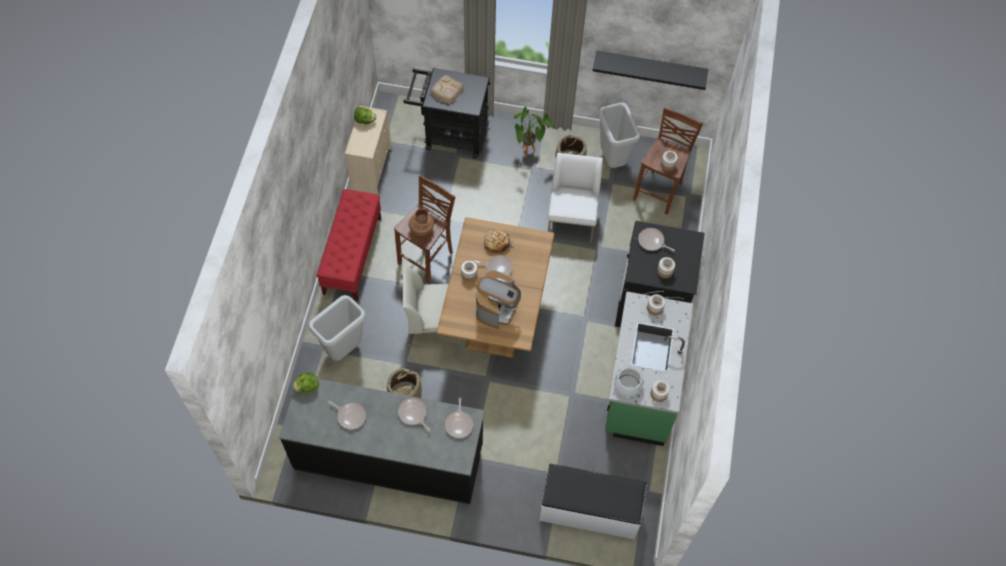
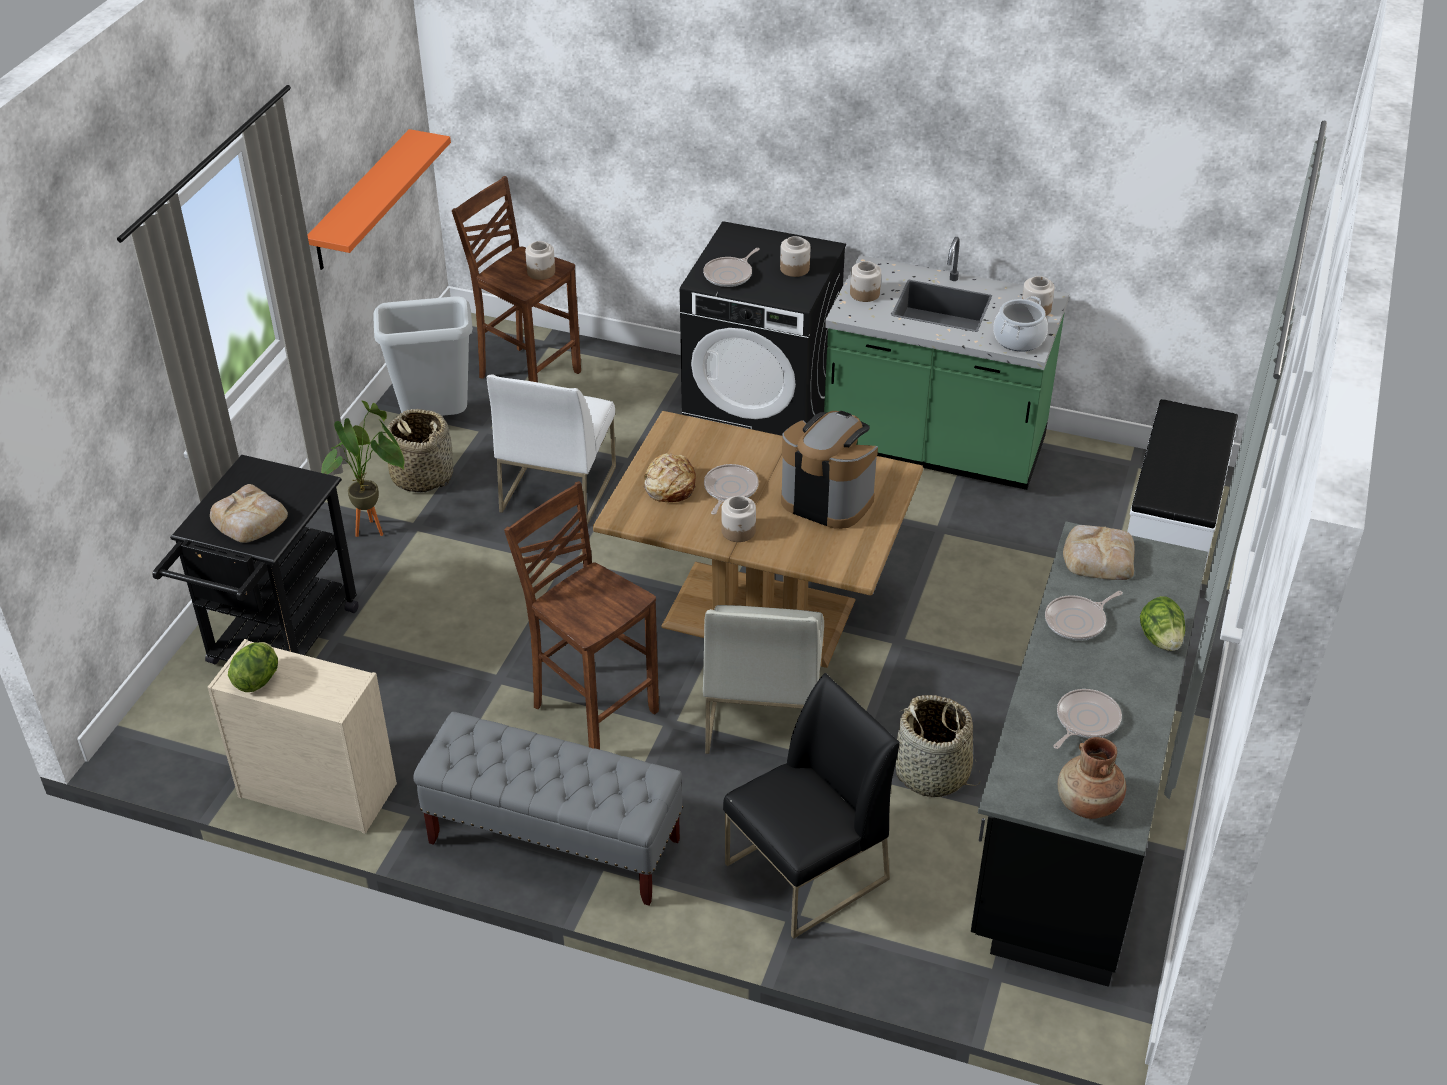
camera: 80 degrees left, 20 degrees down
lettuce [293,372,319,392] -> lettuce moved to [1140,596,1185,651]
grey trash can [308,295,366,361] -> black chair [723,673,900,939]
red bench [316,189,381,301] -> grey bench [414,712,683,906]
brown vase [409,208,434,236] -> brown vase moved to [1058,737,1126,819]
frying pan [445,398,473,438] -> bread [1063,525,1135,580]
white chair [548,153,603,243] -> white chair turned 90 degrees counterclockwise [487,375,616,525]
black shelf [592,50,708,90] -> orange shelf [308,129,451,270]

